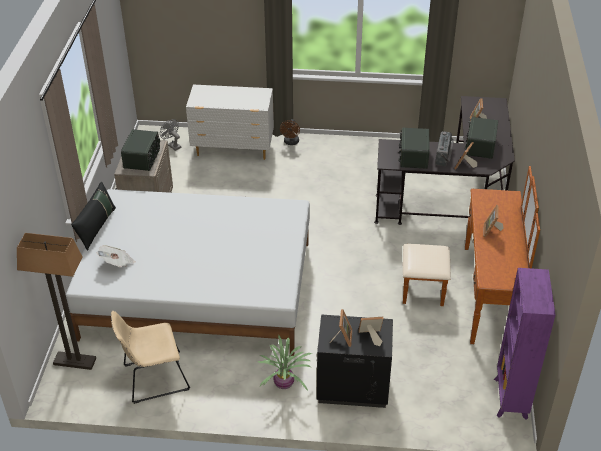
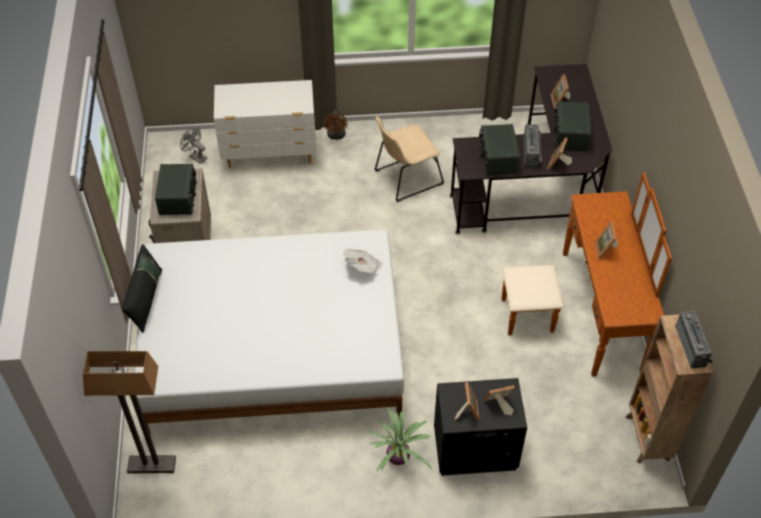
camera: 10 degrees left, 10 degrees up
newspaper [96,245,136,267] -> newspaper moved to [343,249,383,274]
beige chair [111,311,190,404] -> beige chair moved to [374,116,444,202]
purple bookcase [494,268,556,420] -> brown bookcase [626,315,713,464]
none -> radio [676,311,714,368]

